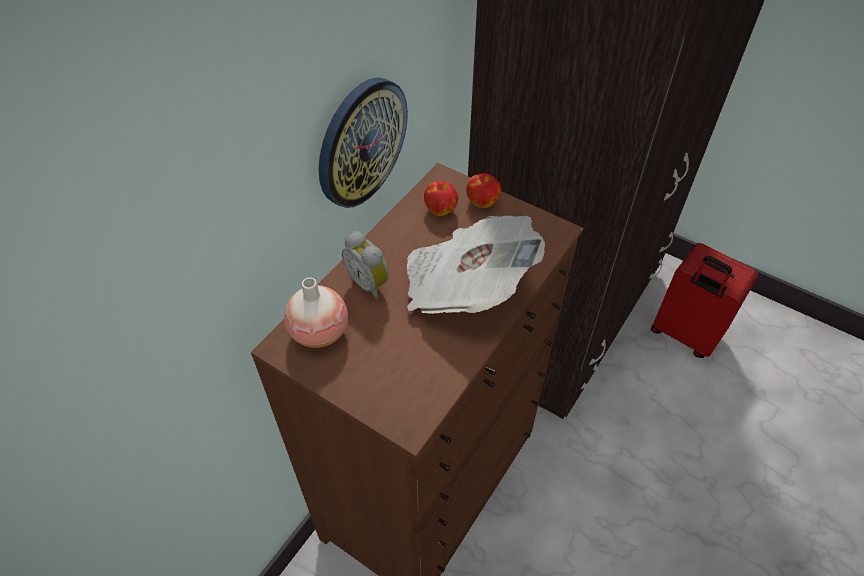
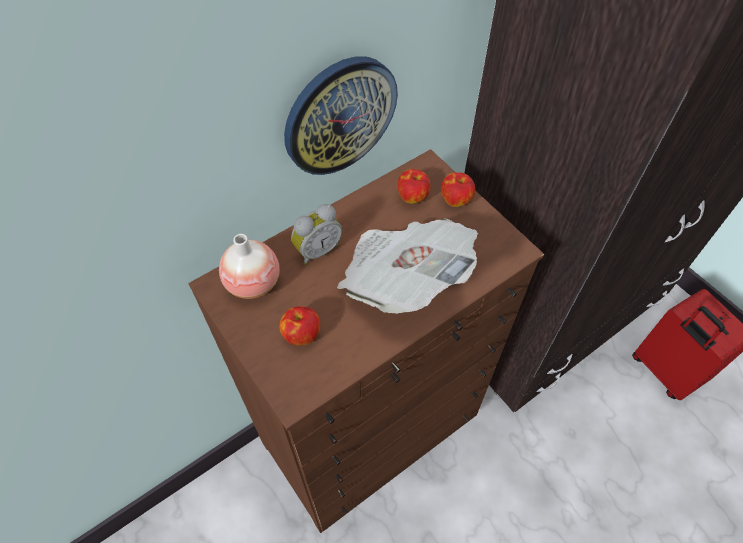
camera: 20 degrees right, 5 degrees up
alarm clock [342,231,389,300] -> alarm clock turned 105 degrees counterclockwise [291,204,342,265]
none -> apple [279,306,320,345]

